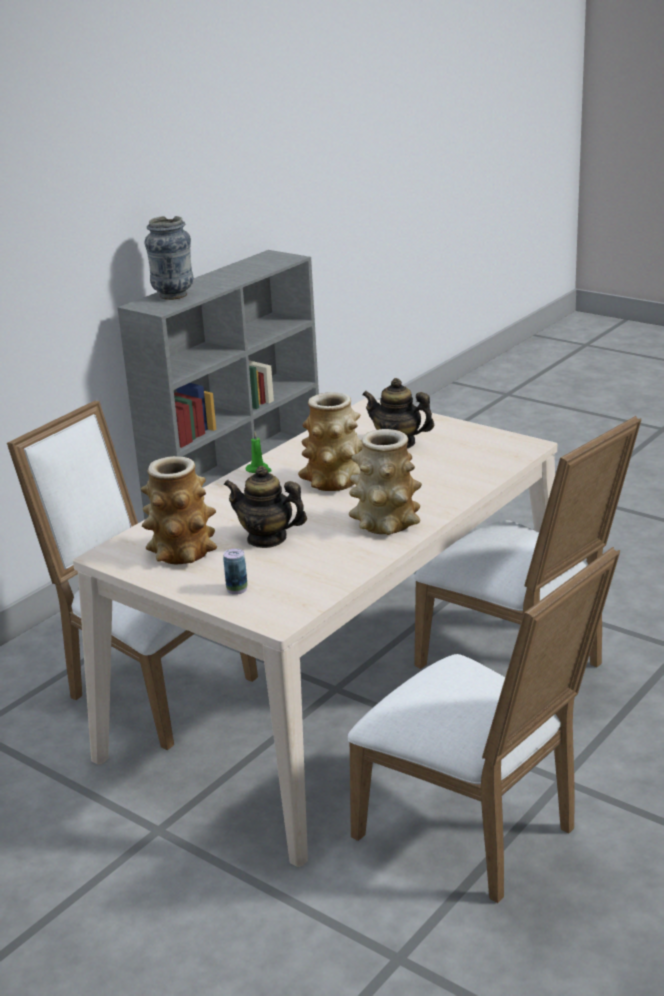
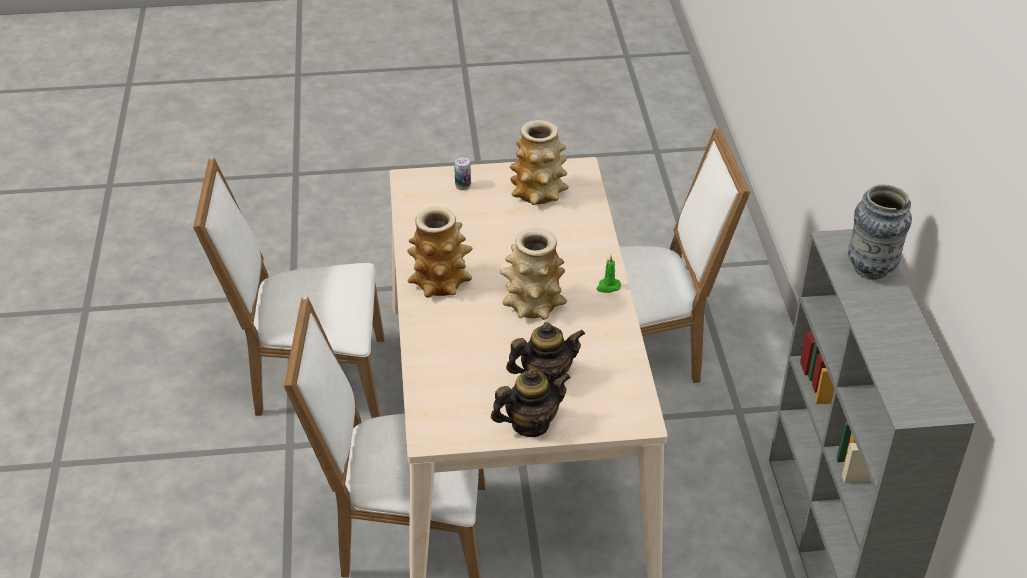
camera: 135 degrees right, 15 degrees up
teapot [224,466,307,548] -> teapot moved to [491,368,571,437]

